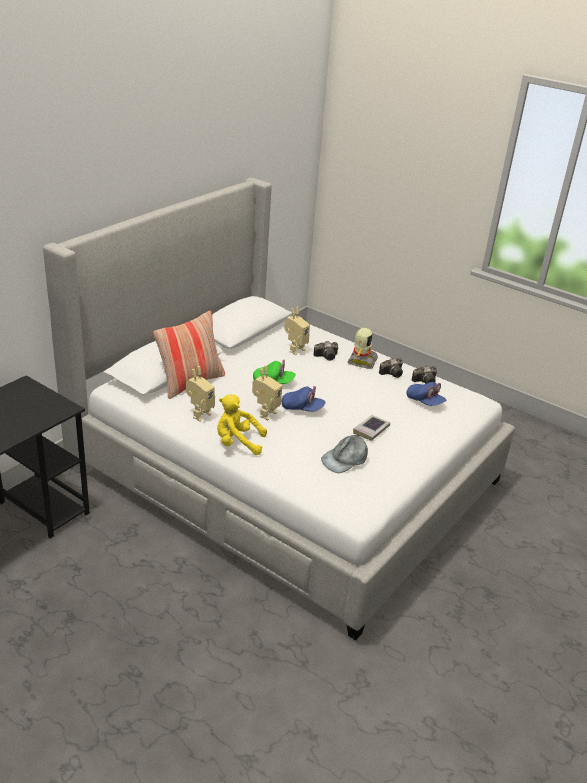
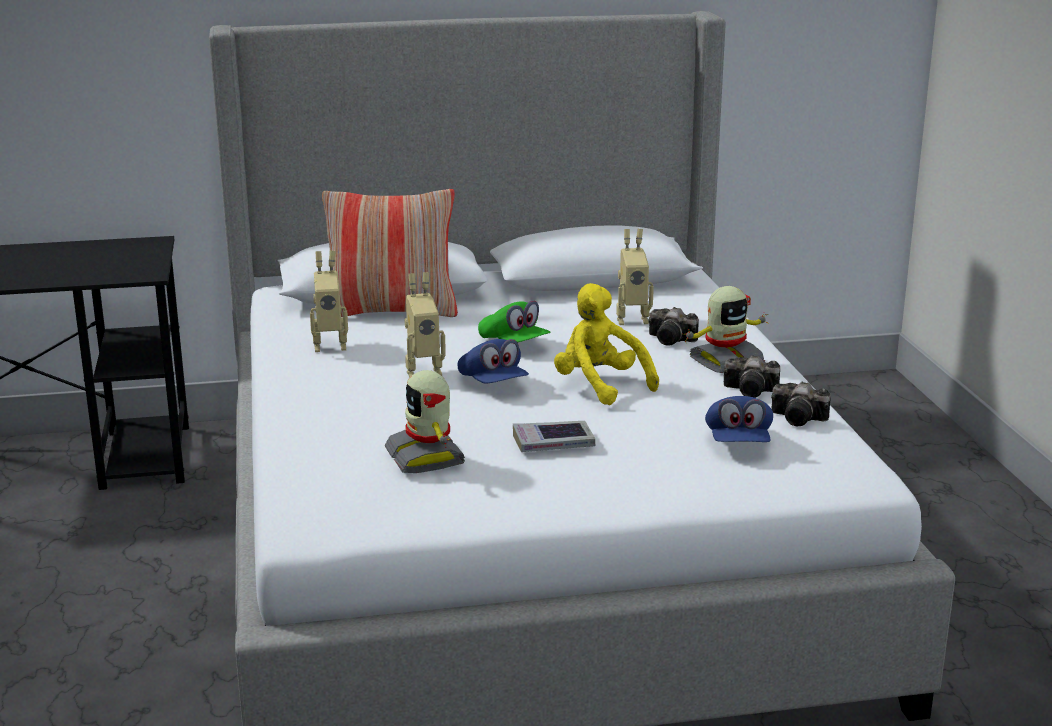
camera: 45 degrees right, 10 degrees down
yellow plush toy [217,394,267,455] -> yellow plush toy moved to [554,283,659,405]
grey cap [321,435,368,473] -> toy robot [385,370,466,473]

